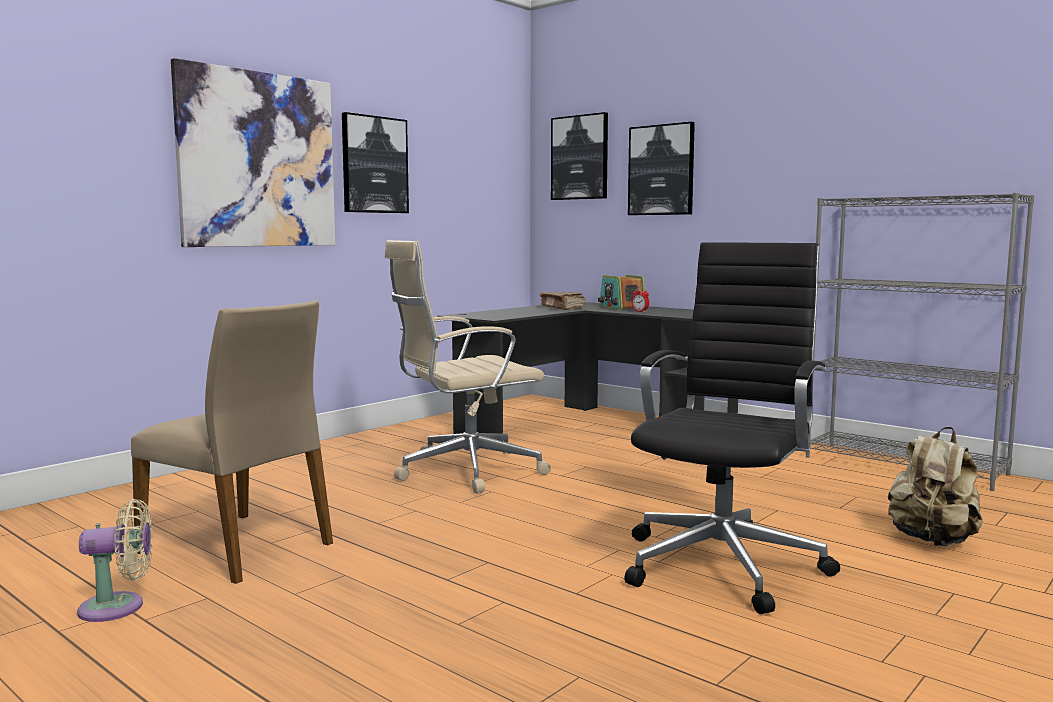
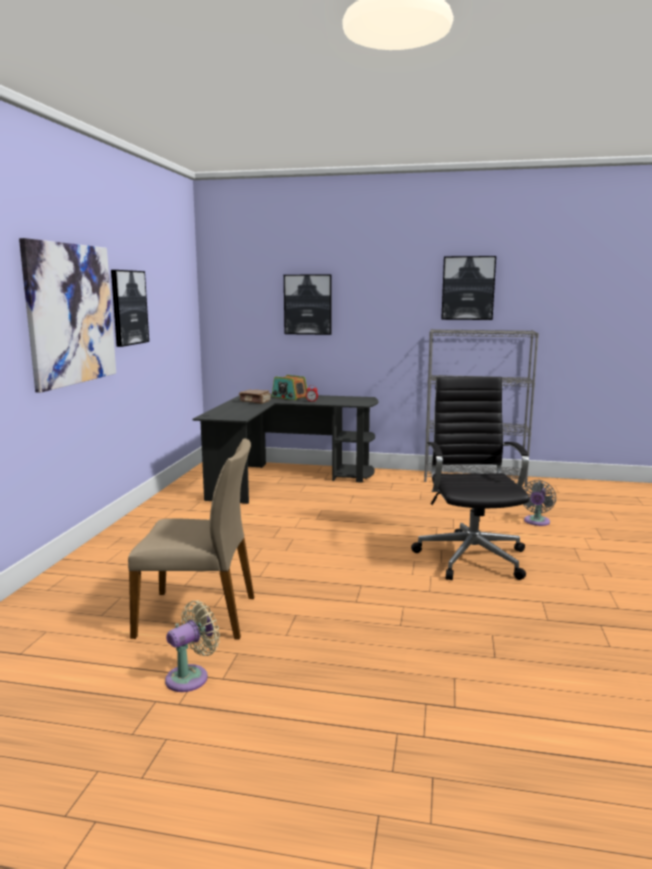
camera: 30 degrees left, 5 degrees up
beige office chair [385,240,551,493] -> none
picture [551,112,608,200] -> picture moved to [441,256,496,320]
beige backpack [888,427,983,546] -> grey fan [523,480,556,526]

